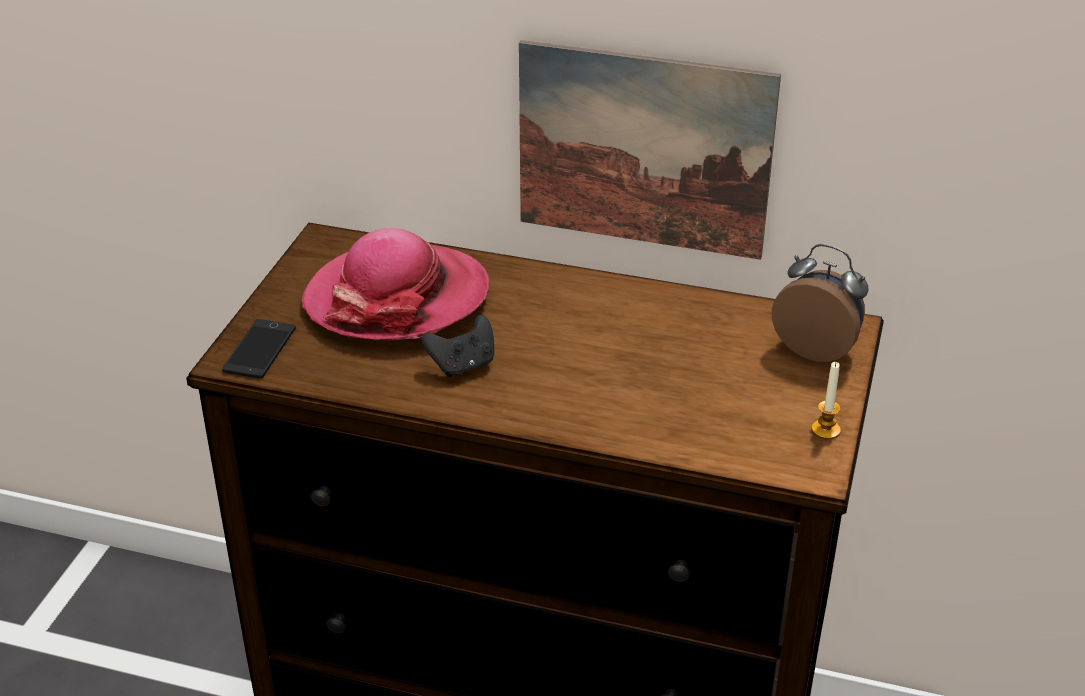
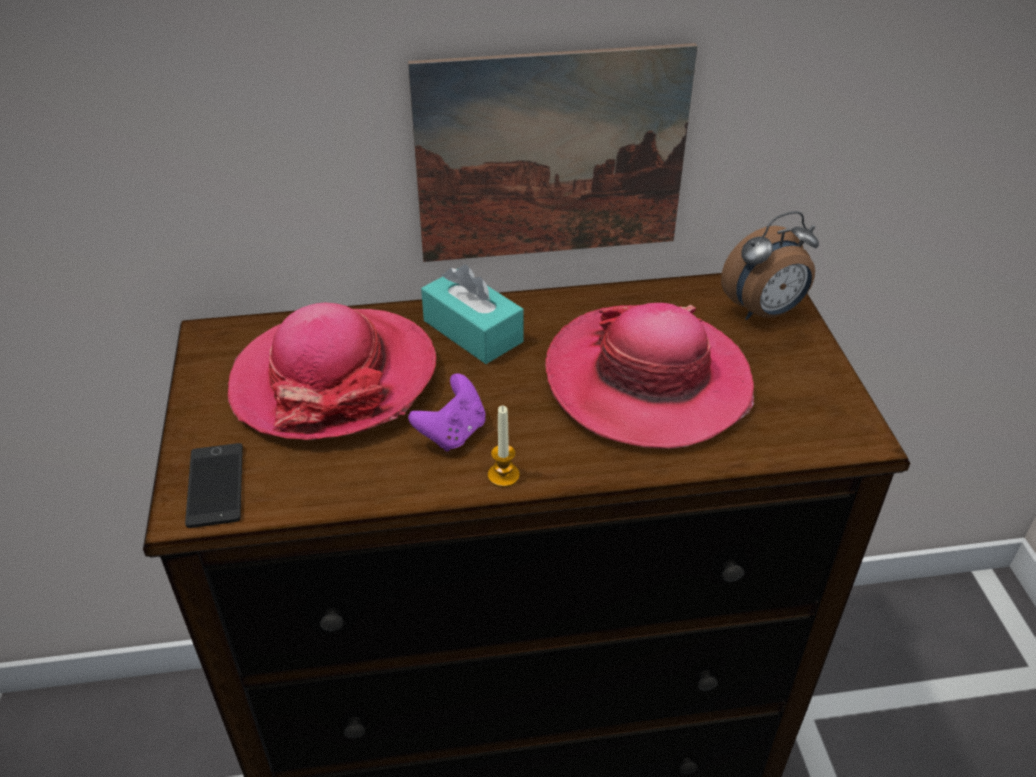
camera: 25 degrees left, 5 degrees up
black game controller [422,315,494,377] -> purple game controller [408,374,486,452]
alarm clock [772,244,869,362] -> alarm clock turned 150 degrees clockwise [721,211,819,320]
candle [811,362,841,440] -> candle moved to [488,406,520,487]
none -> turquoise tissue box [421,264,524,364]
none -> hat [545,303,754,448]

